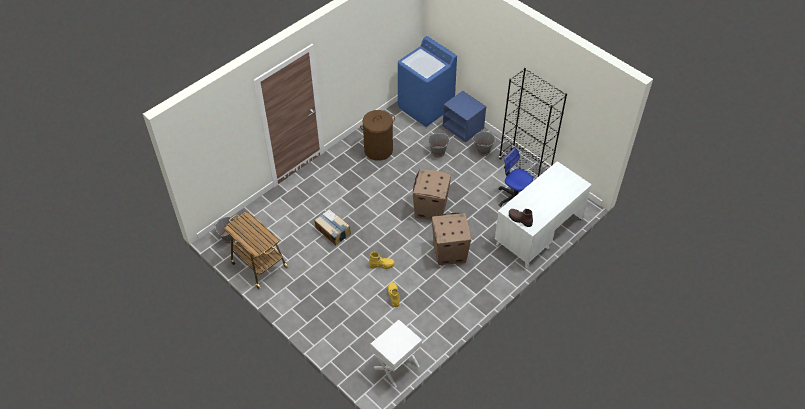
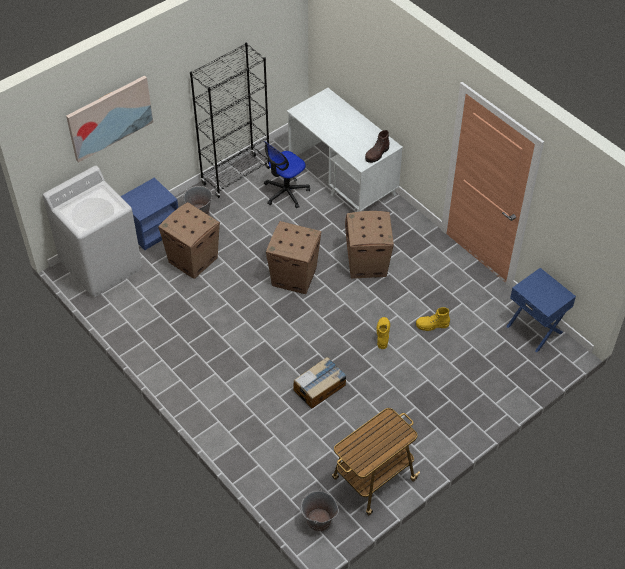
camera: 85 degrees left, 0 degrees up
brown laundry basket [360,110,395,161] -> none
white nightstand [370,320,422,388] -> blue nightstand [506,268,576,353]
blue washing machine [398,36,457,127] -> white washing machine [43,166,142,297]
grey bucket [428,133,449,158] -> cardboard box [158,202,220,279]
none -> picture [66,75,153,163]

